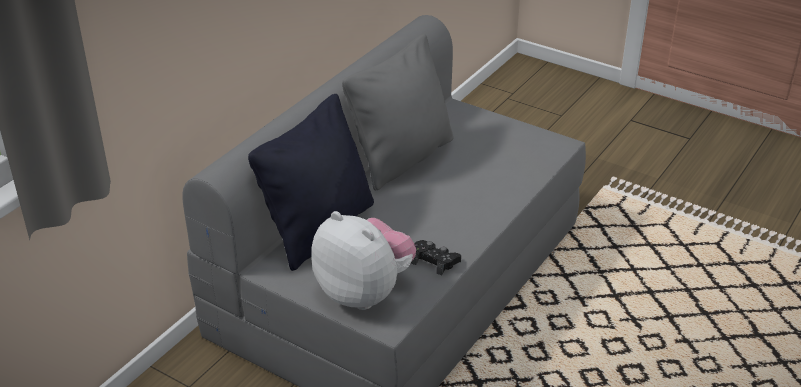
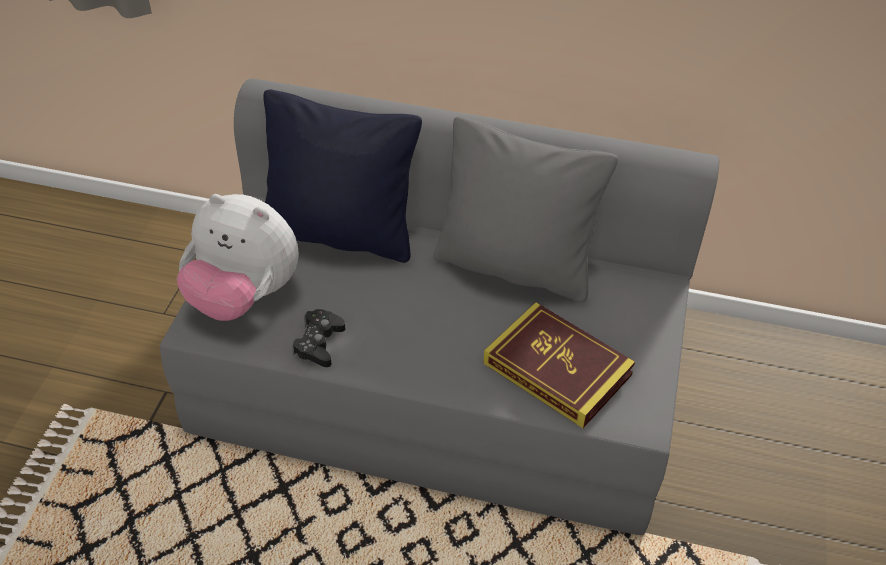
camera: 70 degrees right, 10 degrees up
plush toy [311,211,416,310] -> plush toy turned 90 degrees clockwise [177,194,299,321]
none -> book [483,302,635,428]

